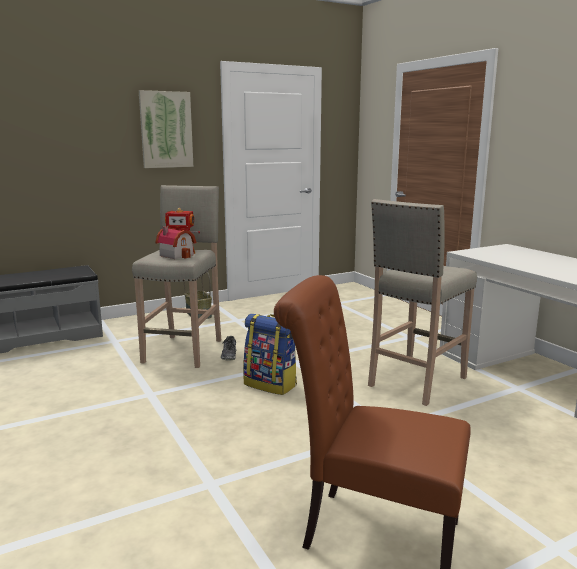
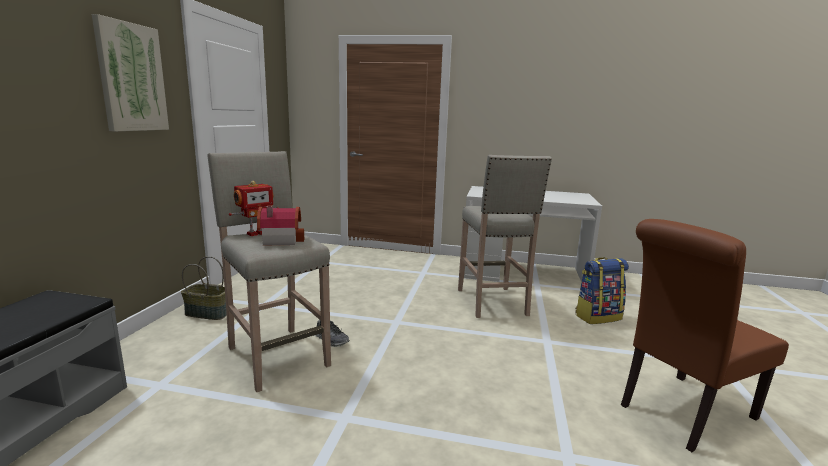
camera: 50 degrees left, 0 degrees up
backpack [243,314,297,395] -> backpack moved to [575,257,629,324]

